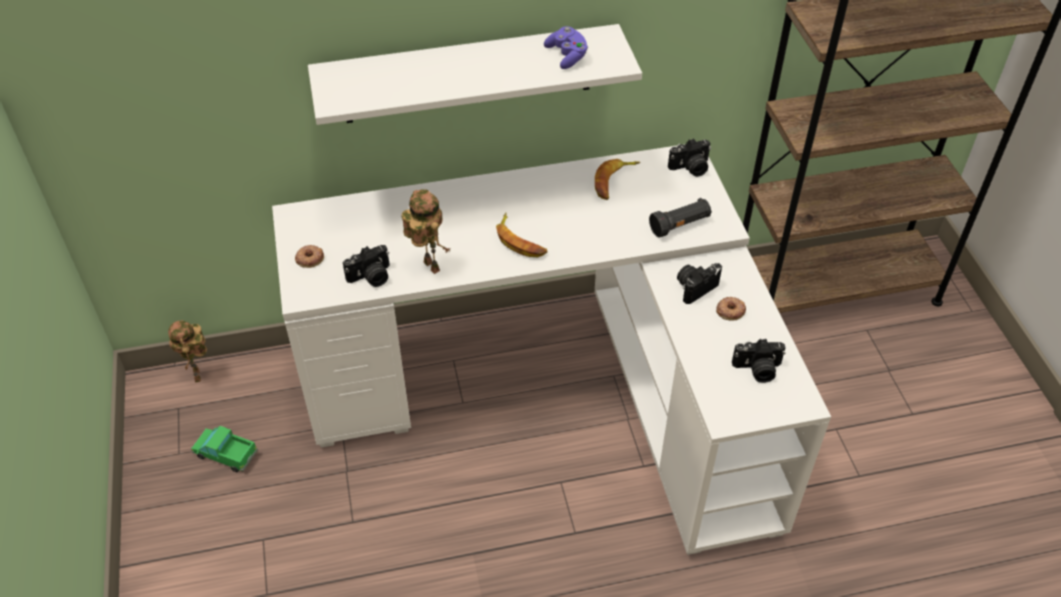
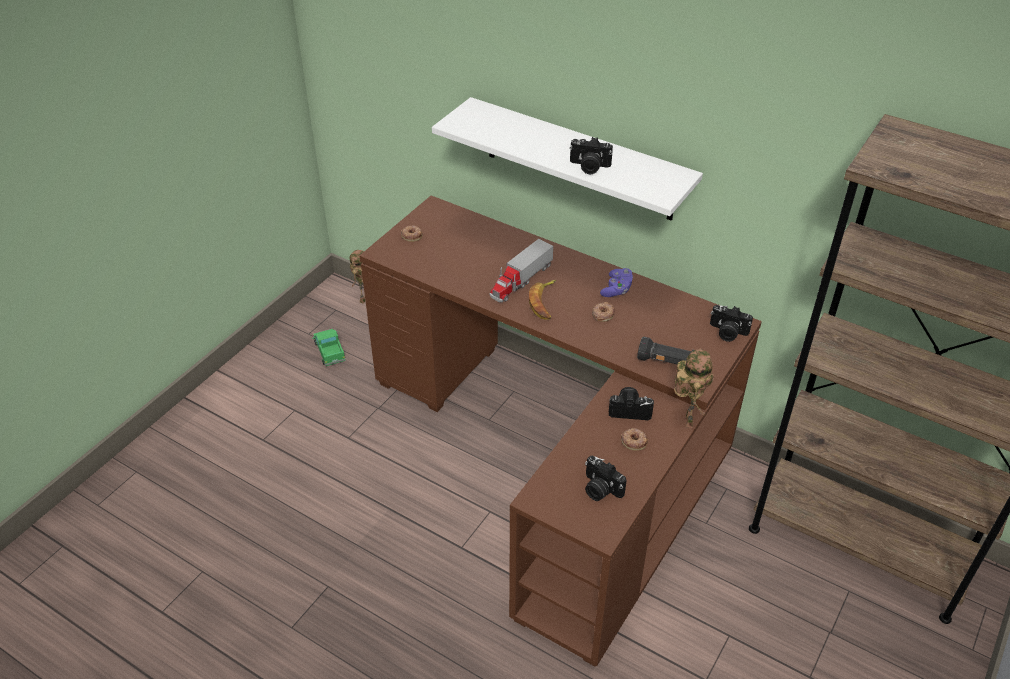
camera: 45 degrees right, 5 degrees down
white desk [272,144,831,555] -> brown desk [359,195,762,666]
camera [343,245,390,287] -> camera moved to [570,137,613,174]
toy robot [401,189,450,274] -> toy robot moved to [674,349,714,428]
purple game controller [544,26,588,69] -> purple game controller moved to [600,268,633,297]
banana [595,159,640,200] -> none
none -> toy truck [489,239,553,302]
none -> donut [592,302,615,322]

